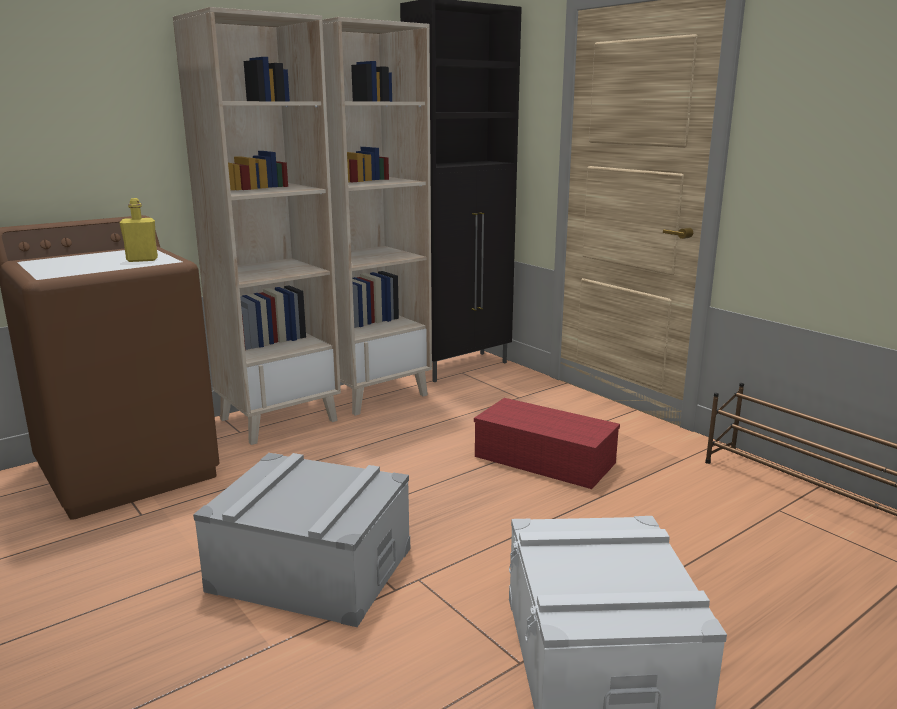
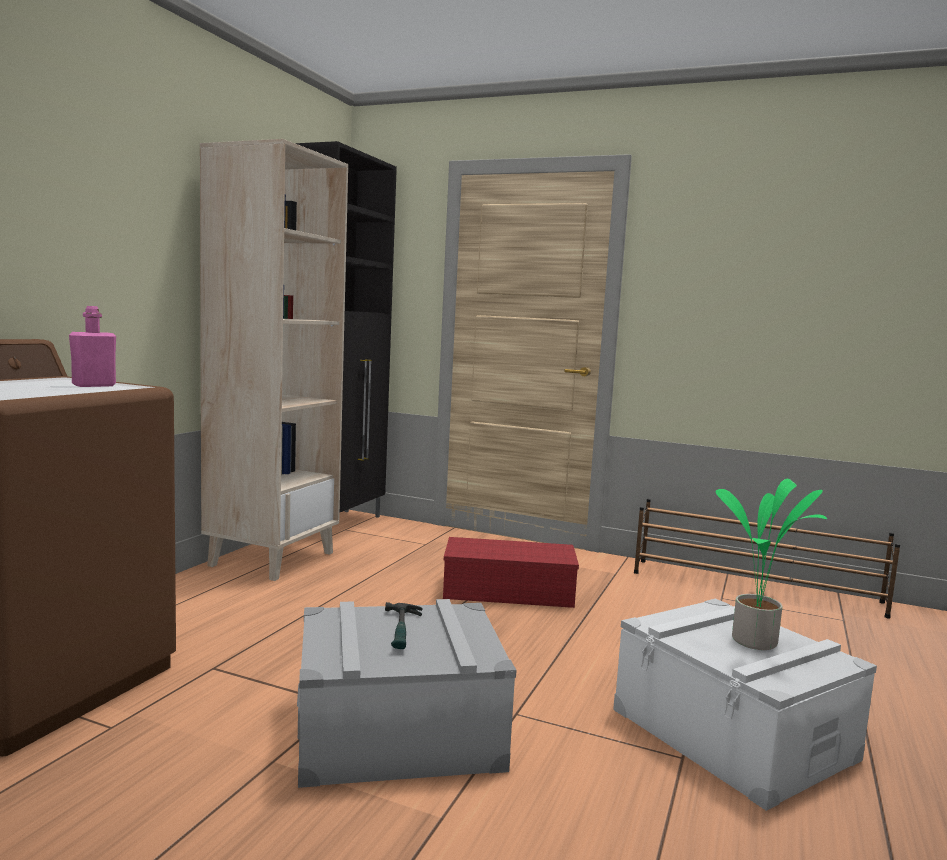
camera: 30 degrees left, 10 degrees down
yellow bottle [119,198,158,262] -> pink bottle [69,306,116,387]
beige bookcase [173,7,341,445] -> none
none -> hammer [385,602,422,649]
none -> potted plant [716,479,827,650]

